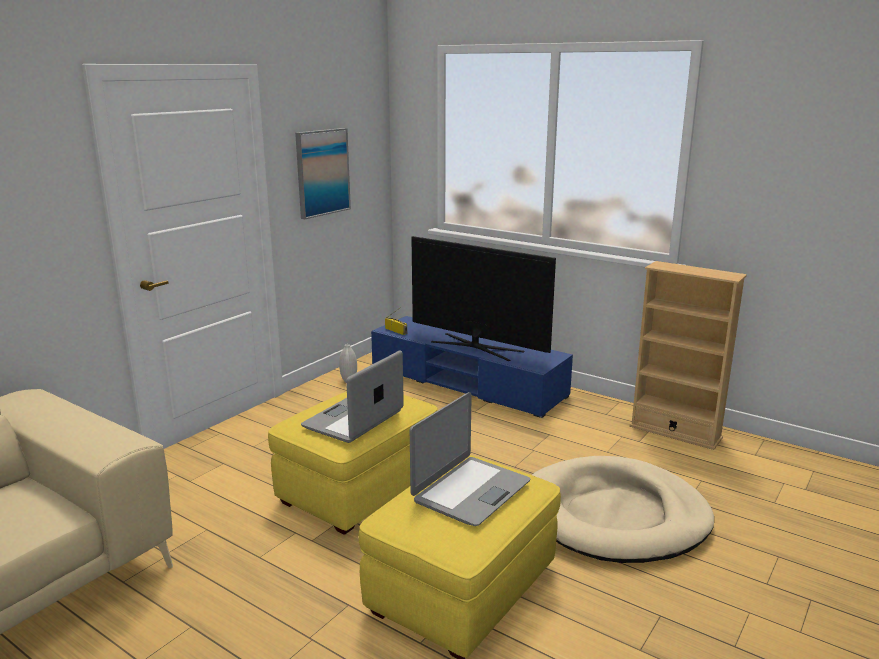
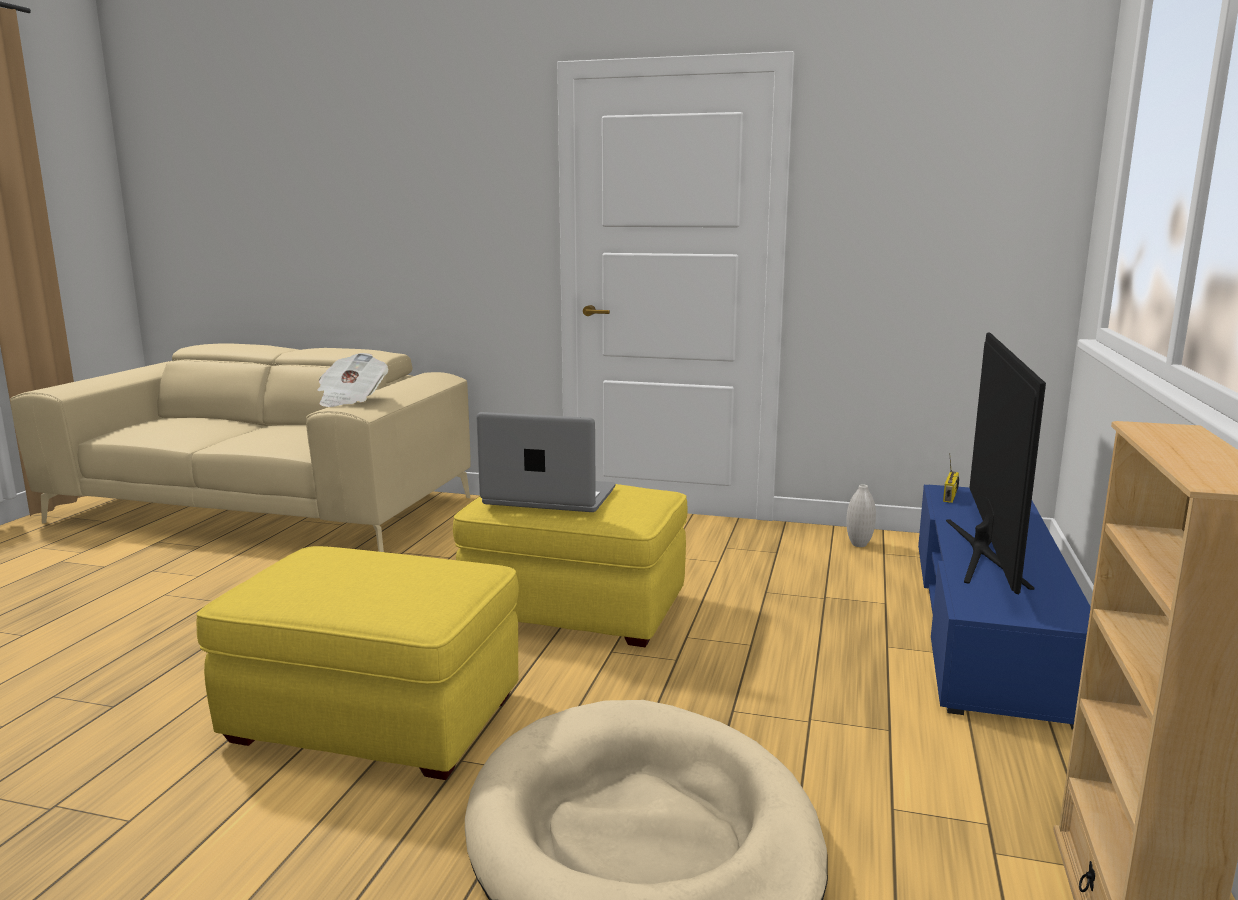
camera: 70 degrees right, 5 degrees down
picture [295,128,351,219] -> none
laptop [410,392,530,526] -> none
none -> newspaper [317,353,388,407]

